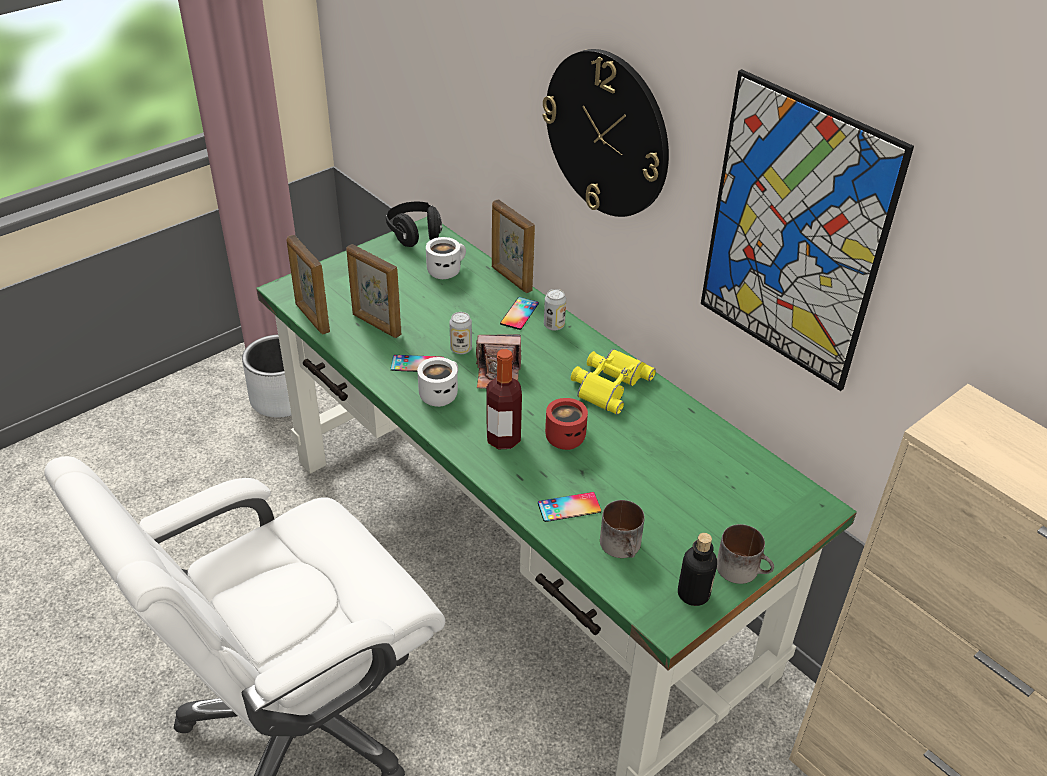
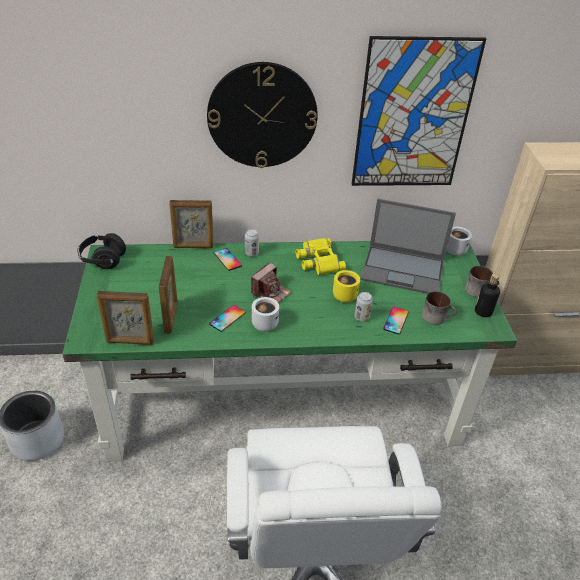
camera: 55 degrees left, 0 degrees up
picture frame [346,244,401,338] -> picture frame turned 75 degrees counterclockwise [159,256,178,334]
white mug [426,237,466,279] -> white mug moved to [447,227,472,255]
can [449,312,472,354] -> can moved to [354,292,373,322]
bottle [487,349,522,450] -> none
red mug [545,398,588,450] -> yellow mug [333,270,360,302]
none -> laptop [360,199,456,294]

